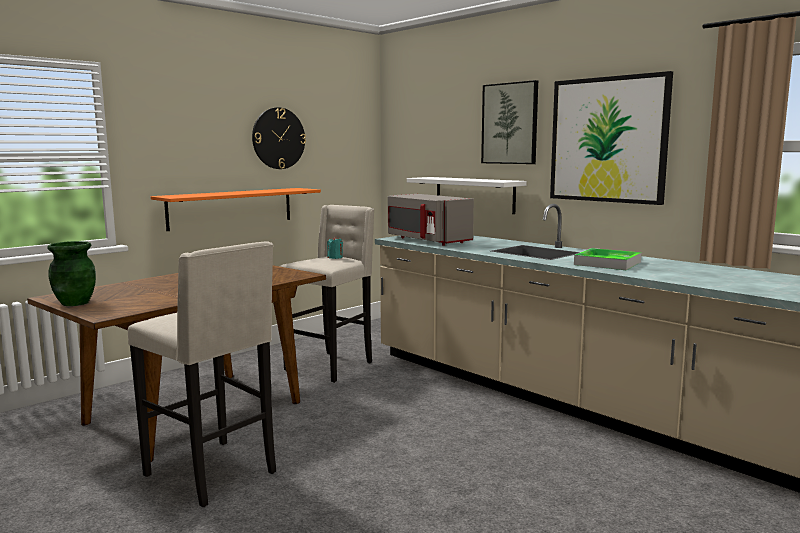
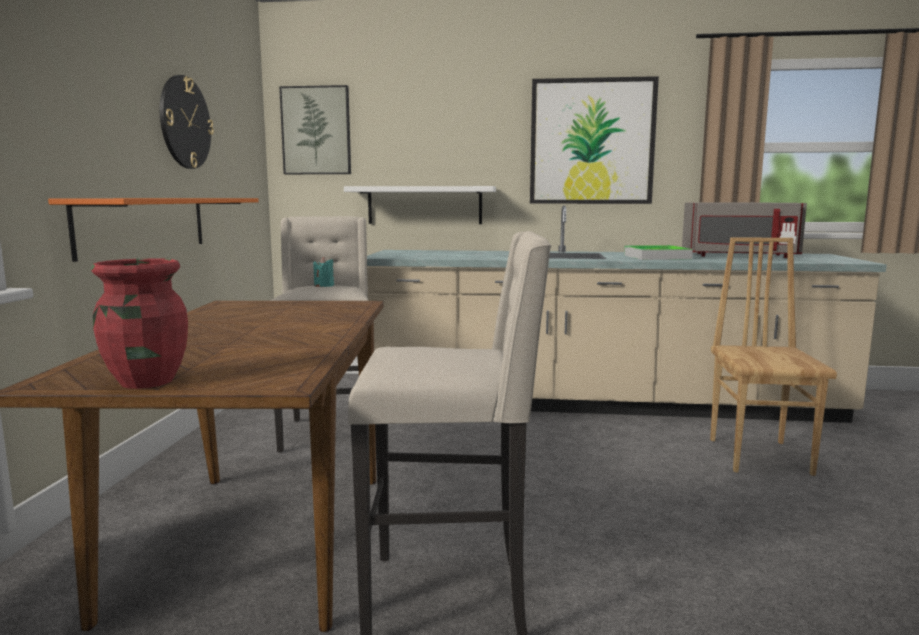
camera: 40 degrees left, 0 degrees up
green vase [47,241,96,306] -> red vase [91,258,188,389]
grey microwave [388,194,474,246] -> grey microwave moved to [682,202,807,258]
picture [481,80,538,164] -> picture moved to [279,85,351,174]
none -> brown chair [710,237,837,476]

